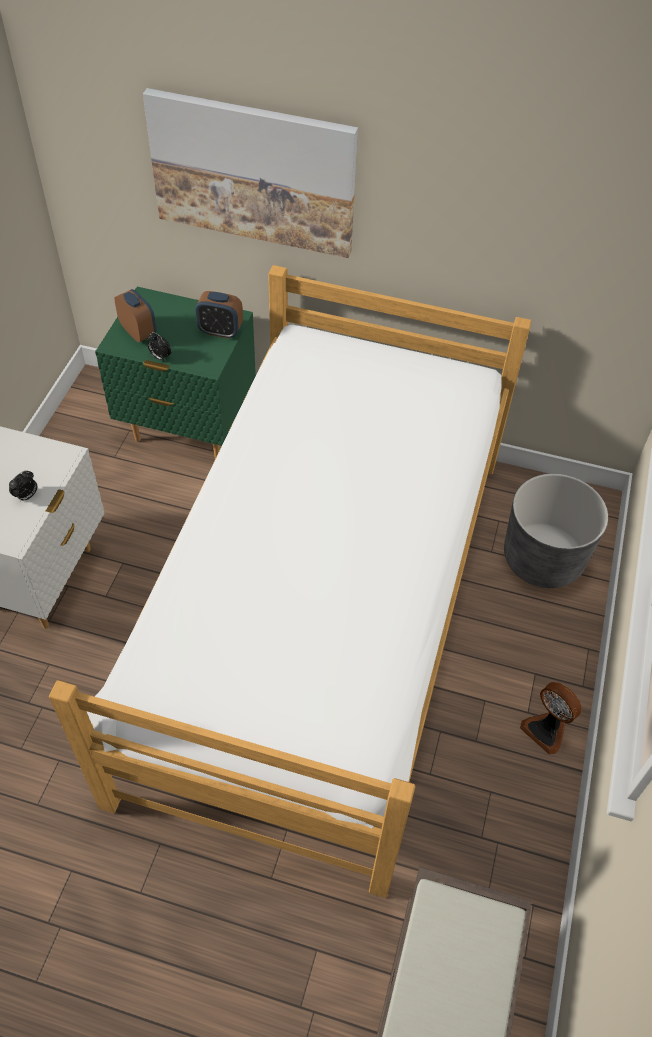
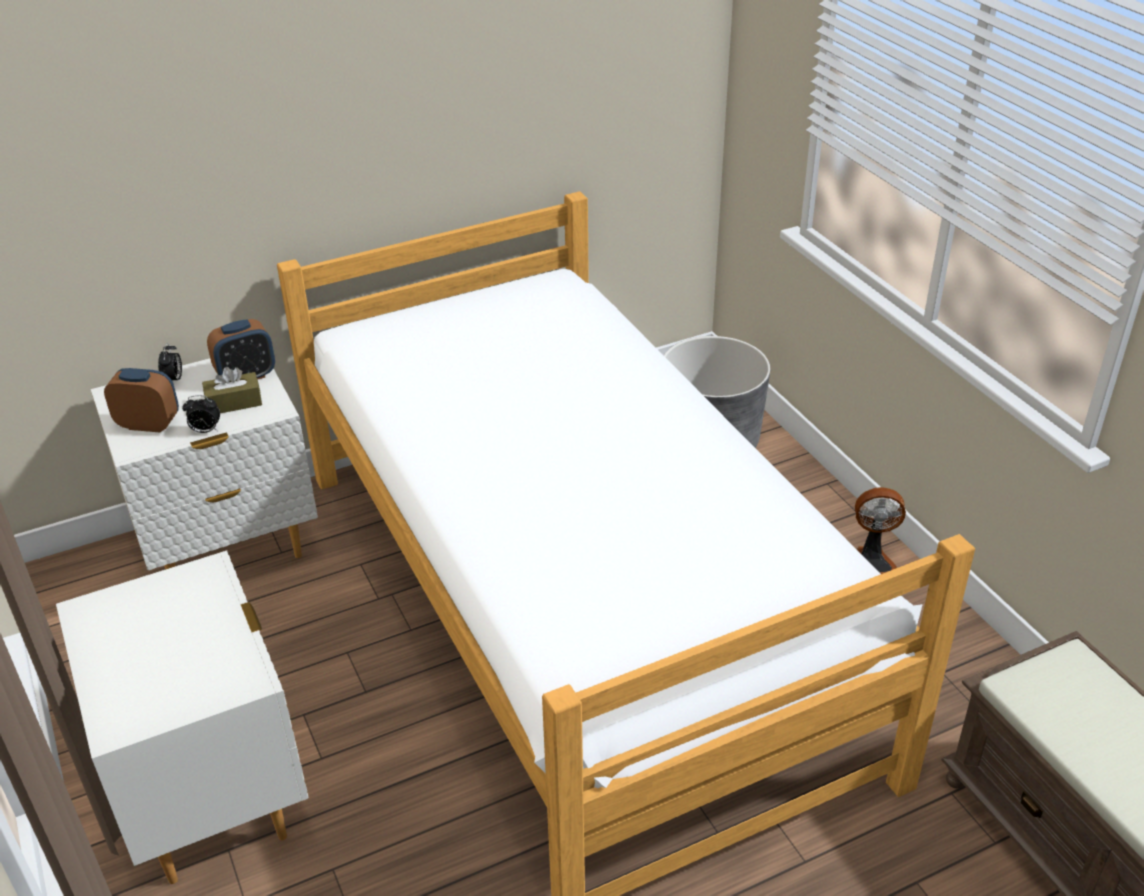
camera: 40 degrees left, 15 degrees down
alarm clock [9,471,37,502] -> alarm clock moved to [158,343,182,382]
green nightstand [95,287,256,459] -> white nightstand [91,358,318,570]
picture [143,88,358,258] -> none
none -> brown tissue box [202,367,262,413]

